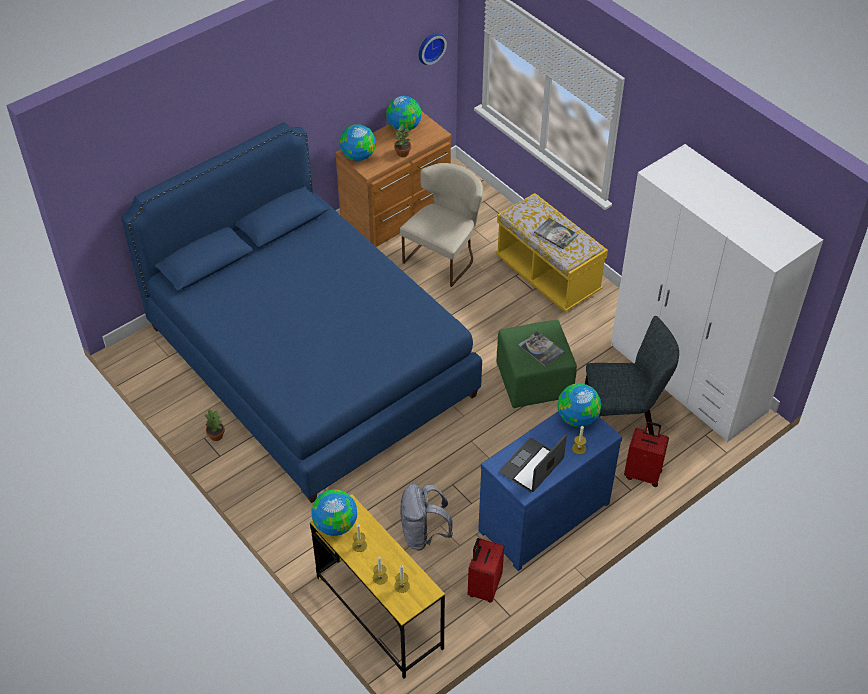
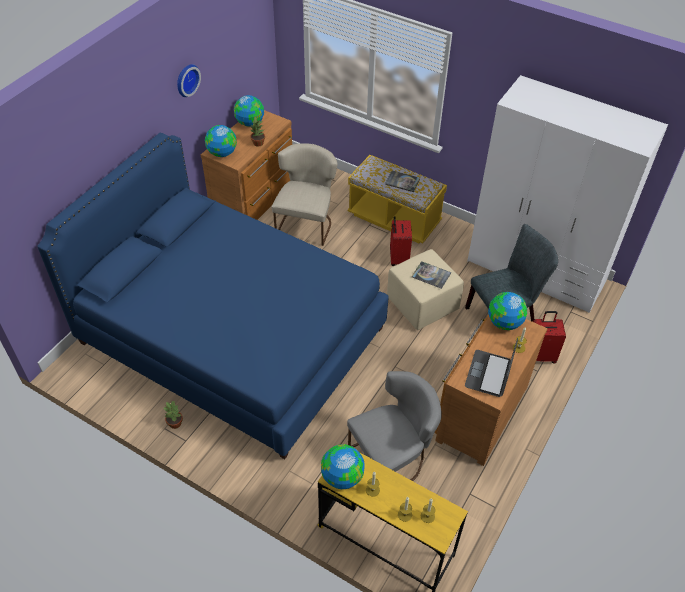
camera: 20 degrees left, 0 degrees up
grey backpack [401,483,453,550] -> grey chair [347,371,442,481]
wall clock [419,33,447,65] -> wall clock moved to [177,64,201,97]
red suitcase [468,538,504,603] -> red suitcase moved to [390,216,412,266]
blue dresser [478,412,622,571] -> brown dresser [435,314,547,466]
green ottoman [496,320,577,408] -> beige ottoman [387,249,464,330]

